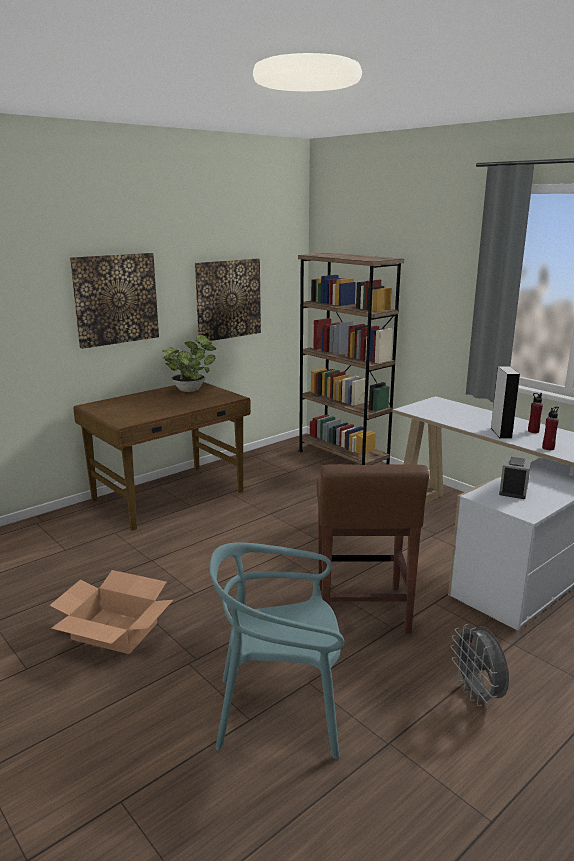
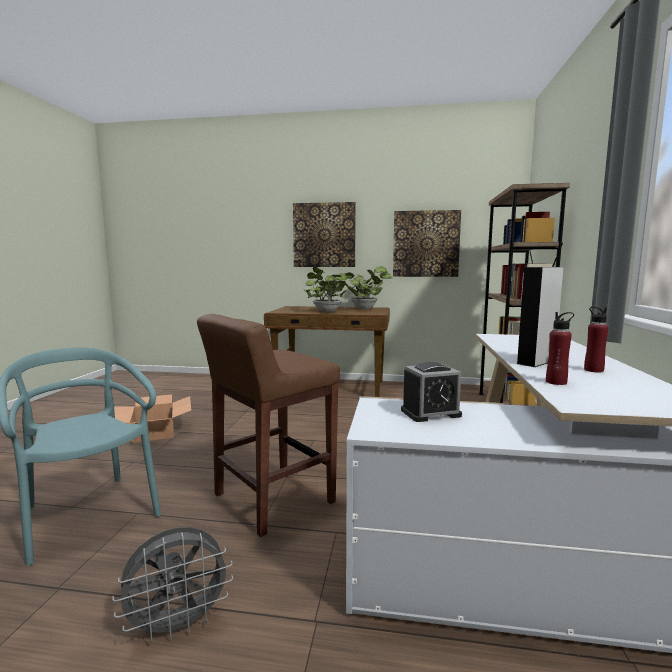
camera: 50 degrees right, 10 degrees down
grey fan [451,624,509,706] -> grey fan turned 150 degrees counterclockwise [112,527,233,643]
none -> potted plant [303,266,348,313]

